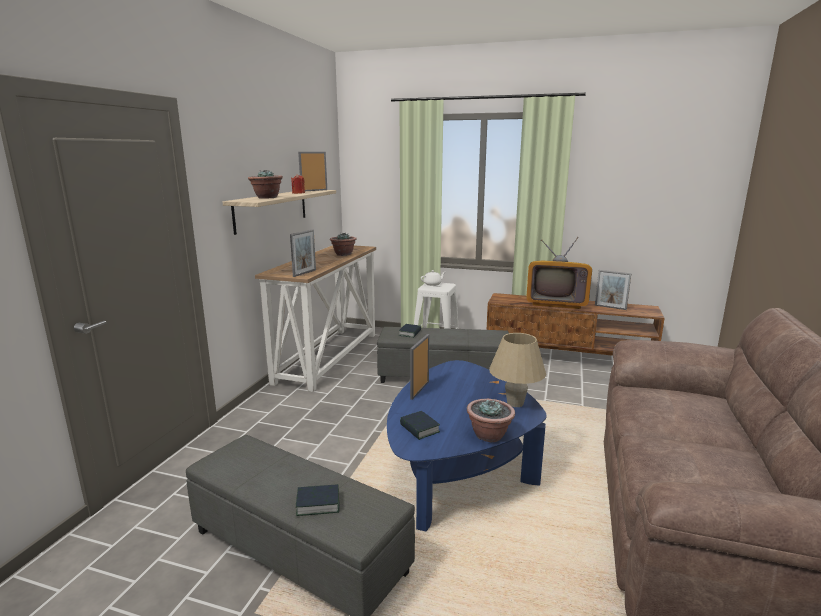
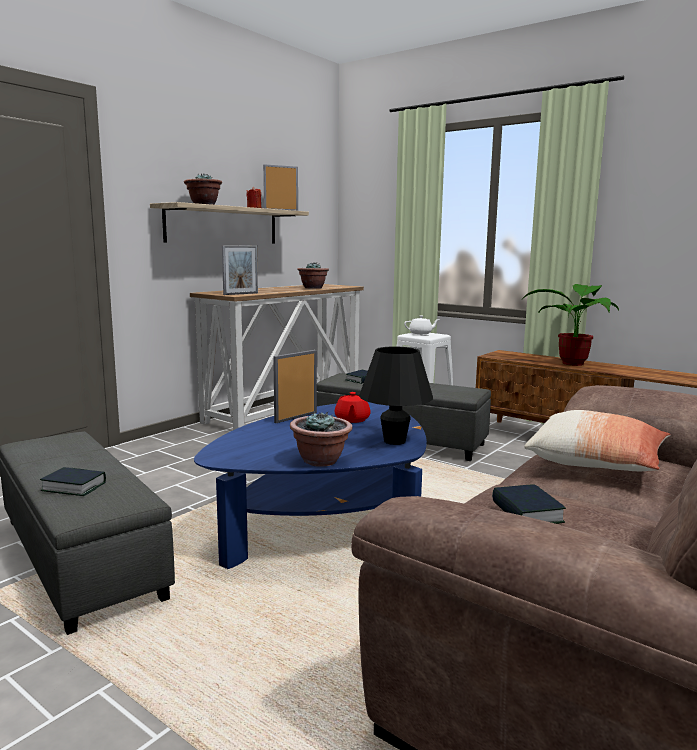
camera: 20 degrees right, 5 degrees down
book [400,411,440,440] -> book moved to [492,484,566,524]
beige table lamp [489,333,546,407] -> black table lamp [359,346,433,445]
television [526,237,592,309] -> potted plant [521,284,619,366]
picture frame [595,270,632,310] -> none
none -> red teapot [335,392,371,423]
none -> pillow [524,410,671,471]

